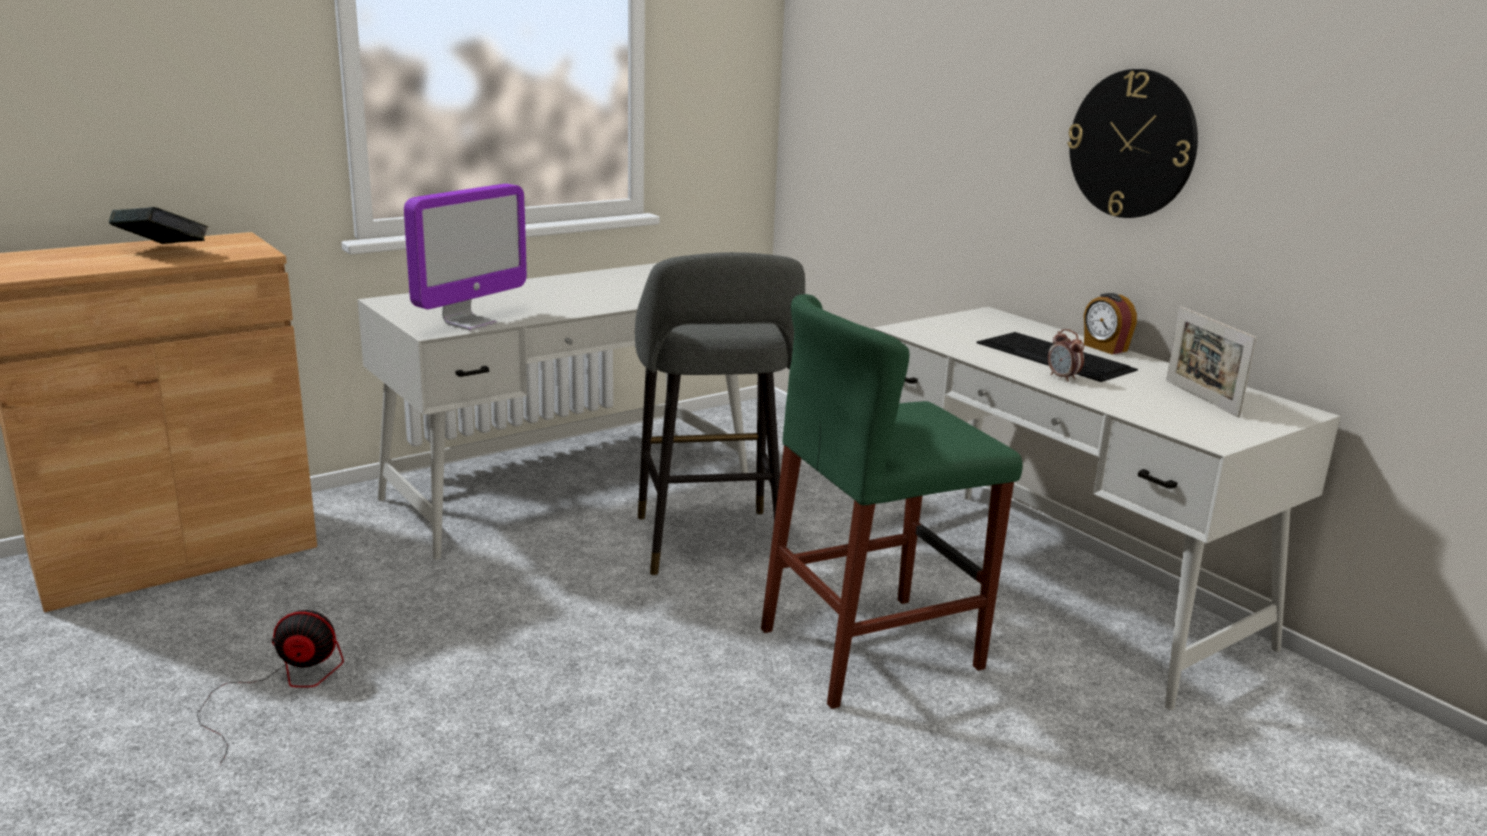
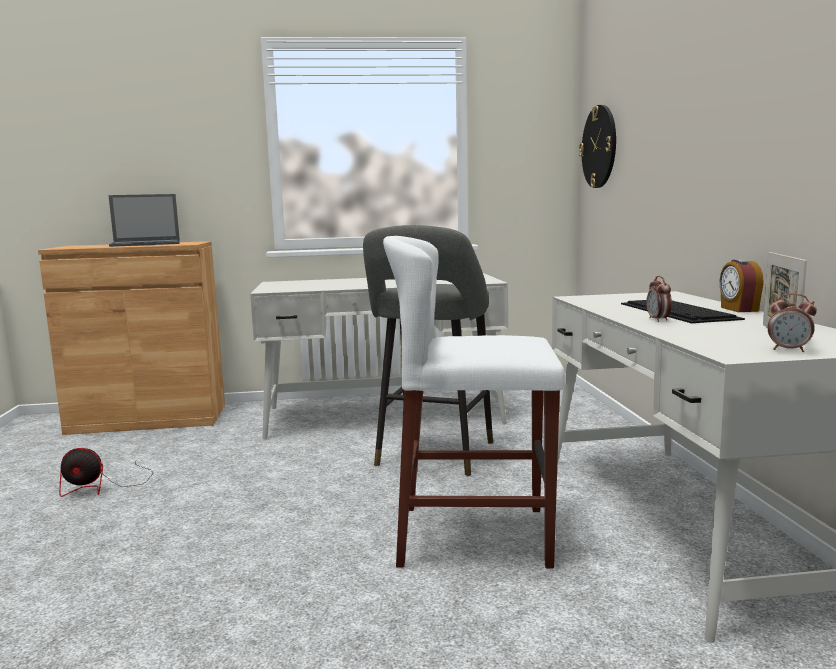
camera: 30 degrees right, 10 degrees down
book [109,207,209,244] -> laptop [109,194,180,247]
fan [197,610,344,764] -> fan turned 150 degrees clockwise [59,448,152,497]
monitor [404,184,527,330] -> none
green stool [761,294,1023,709] -> white stool [383,236,565,569]
wall clock [1067,69,1198,218] -> wall clock moved to [579,105,616,188]
none -> alarm clock [768,293,817,352]

